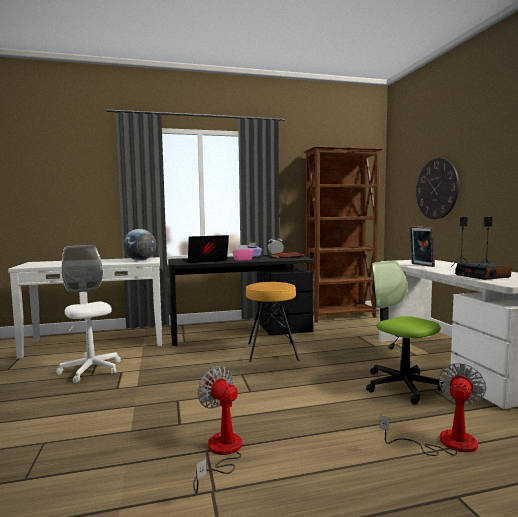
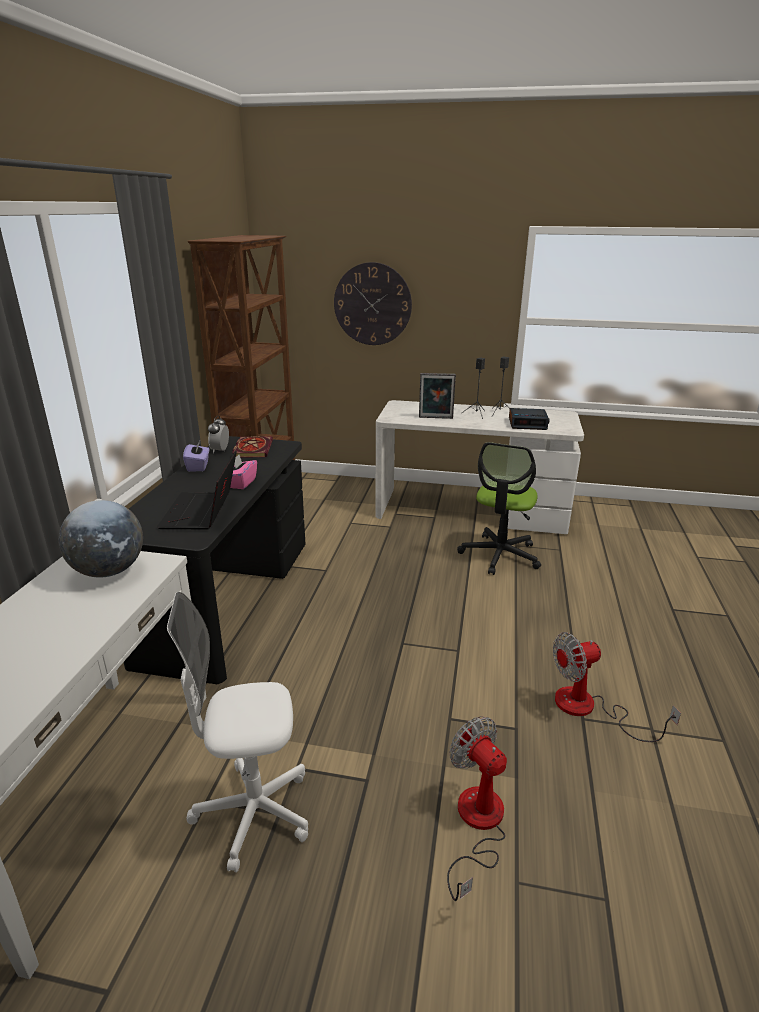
camera: 65 degrees left, 20 degrees up
brown stool [246,282,299,362] -> none
office chair [366,261,444,405] -> office chair turned 60 degrees counterclockwise [457,442,541,575]
fan [379,363,487,456] -> fan moved to [447,717,507,901]

